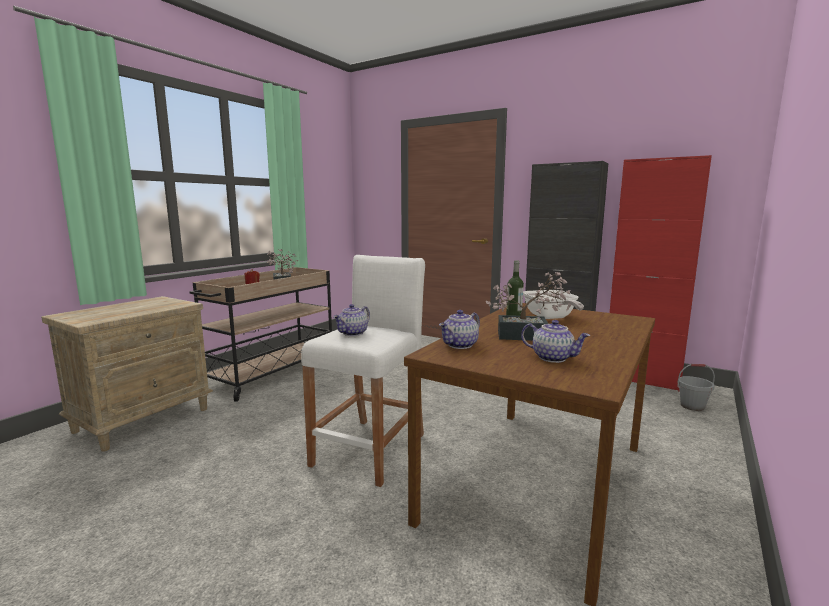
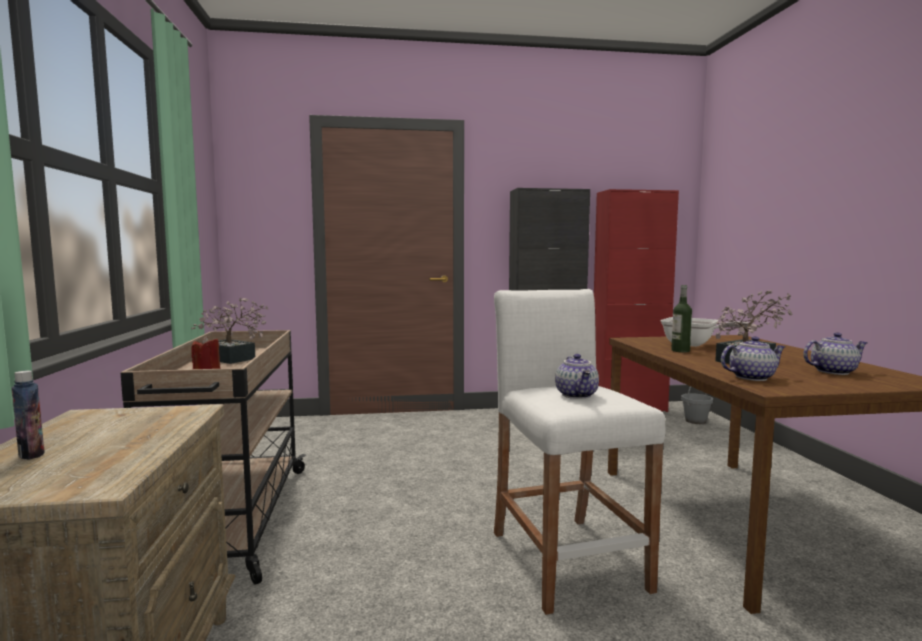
camera: 40 degrees left, 5 degrees down
teapot [439,310,480,349] -> teapot turned 105 degrees counterclockwise [721,336,786,381]
none -> bottle [11,370,45,460]

